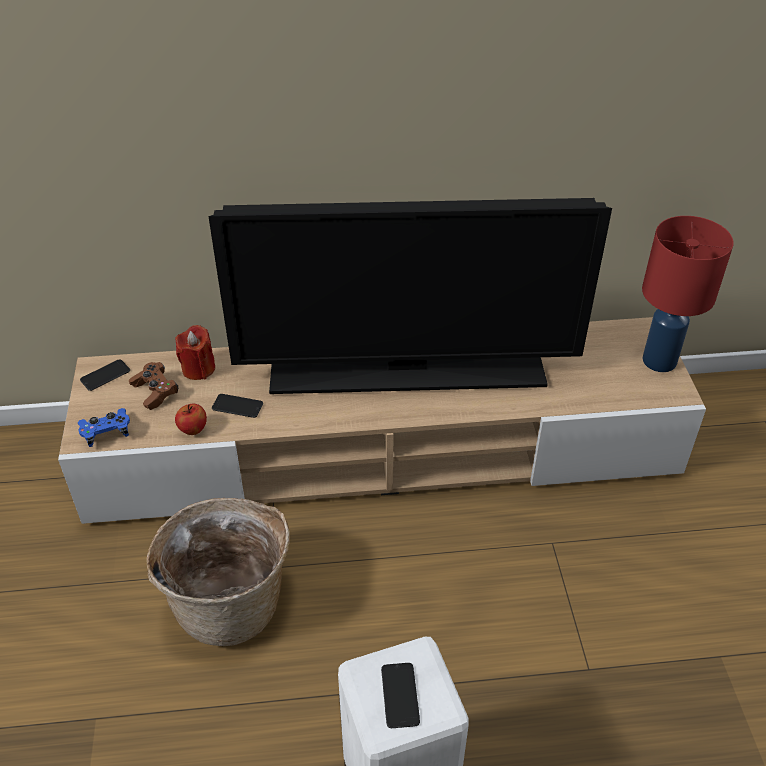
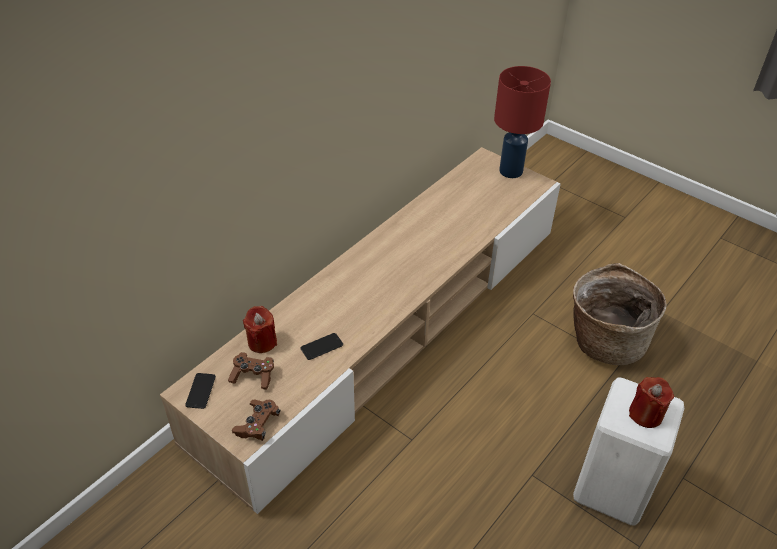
camera: 45 degrees left, 0 degrees up
blue game controller [78,408,130,447] -> brown game controller [232,399,280,441]
basket [147,498,290,646] -> basket moved to [573,263,667,365]
apple [175,404,207,435] -> none
television [208,198,612,394] -> none
phone [381,663,420,728] -> red candle [629,377,674,428]

